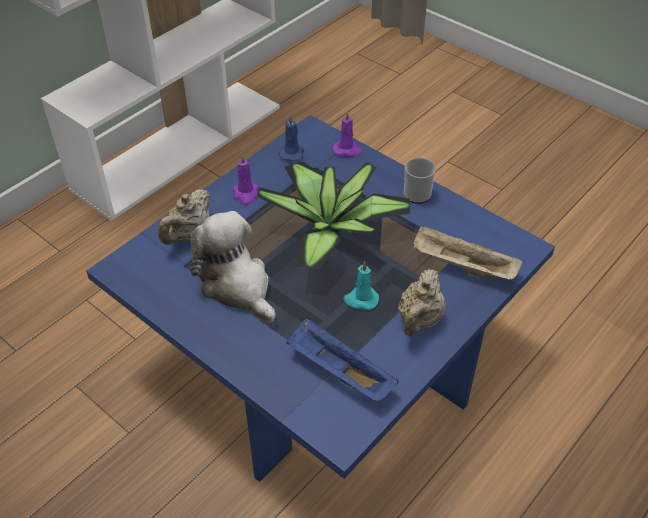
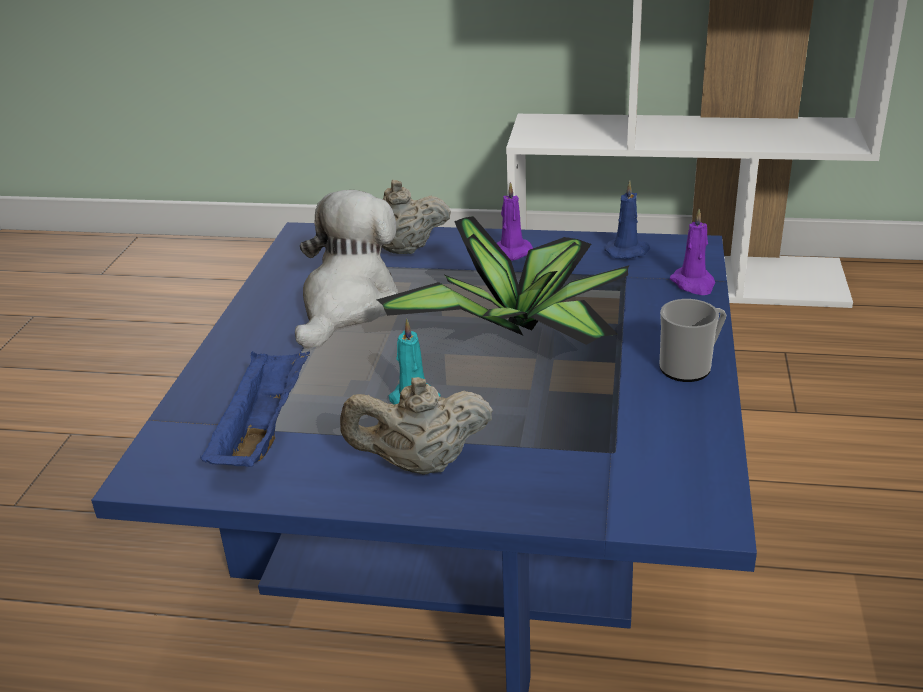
camera: 60 degrees right, 15 degrees down
beige tray [413,225,522,280] -> none

